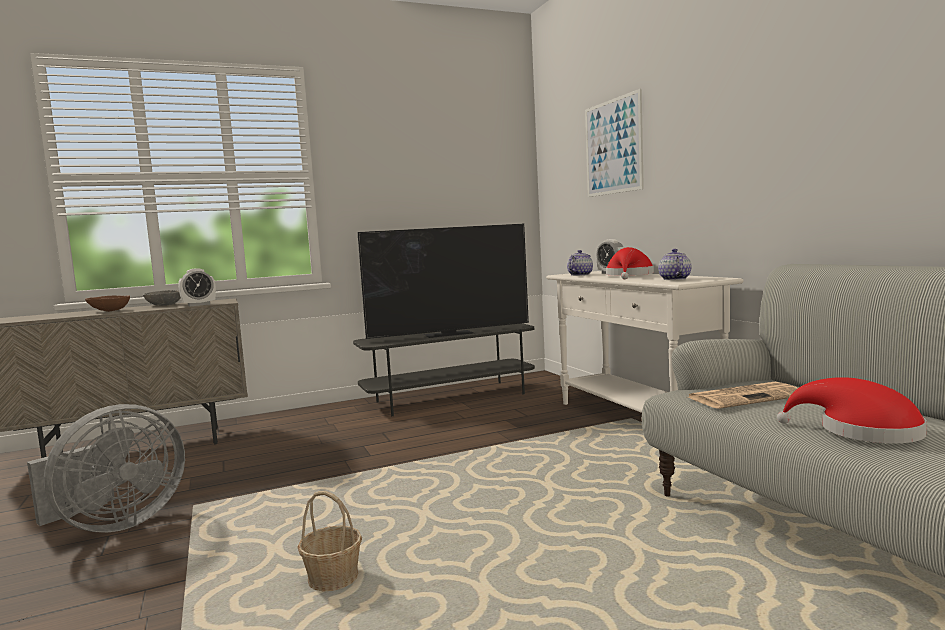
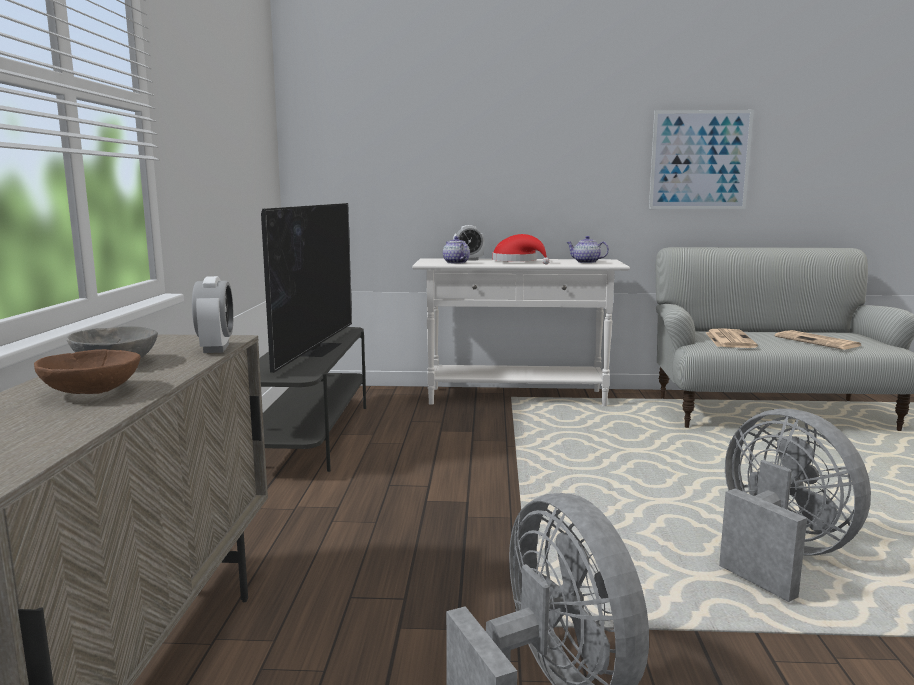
camera: 65 degrees left, 5 degrees up
basket [297,491,362,592] -> grey fan [719,409,871,602]
picture [585,89,644,197] -> picture moved to [649,110,754,209]
red hat [777,377,927,443] -> newspaper [775,330,861,350]

